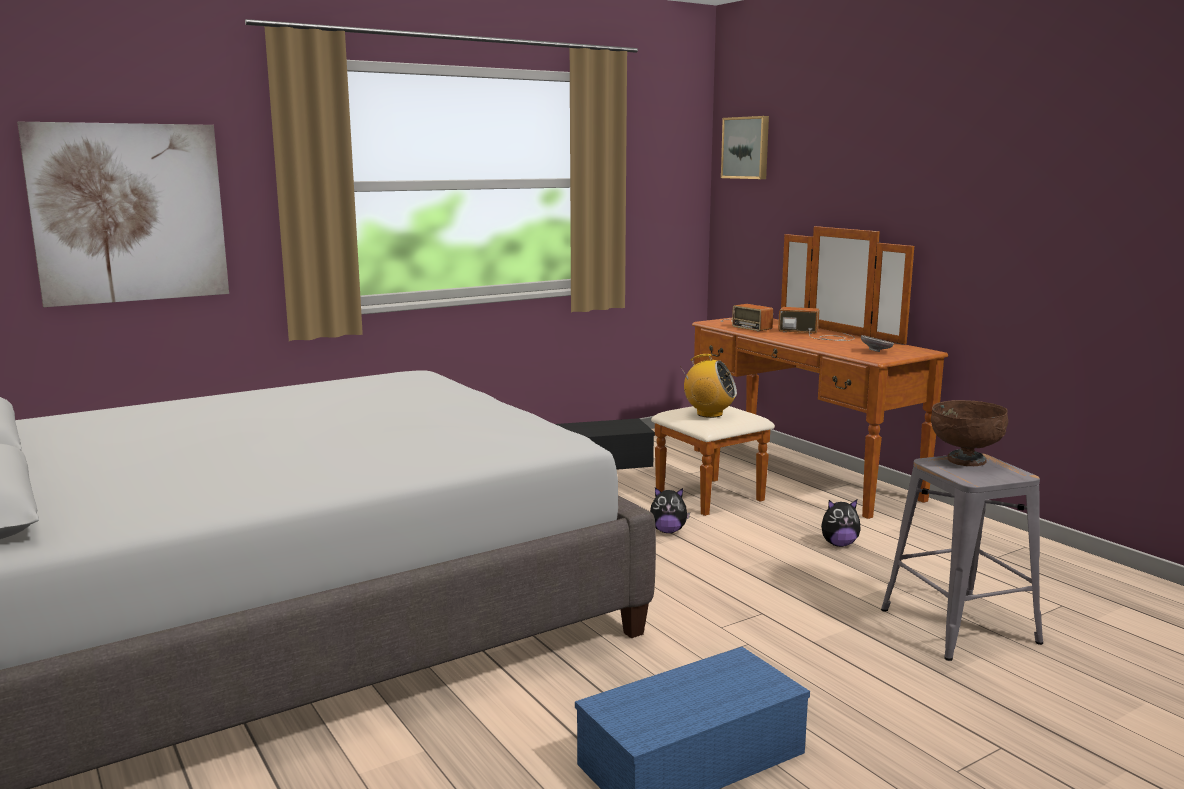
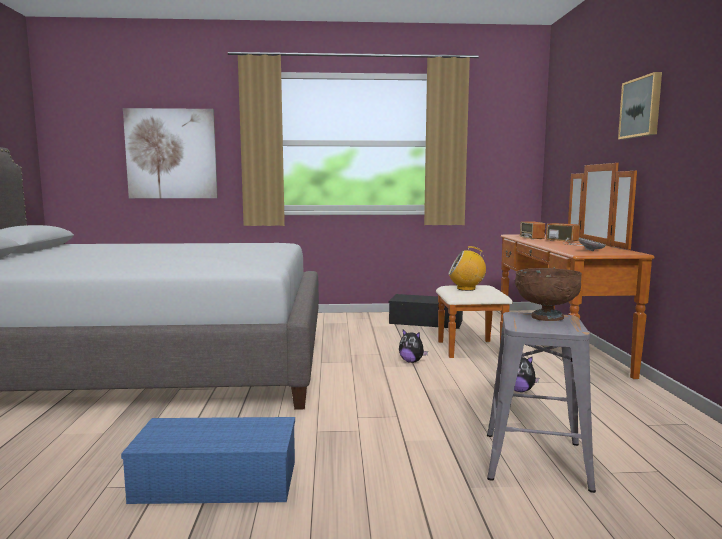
camera: 30 degrees right, 5 degrees down
radio [680,354,737,418] -> radio turned 135 degrees clockwise [448,246,486,291]
picture [721,116,769,179] -> picture moved to [618,72,662,139]

